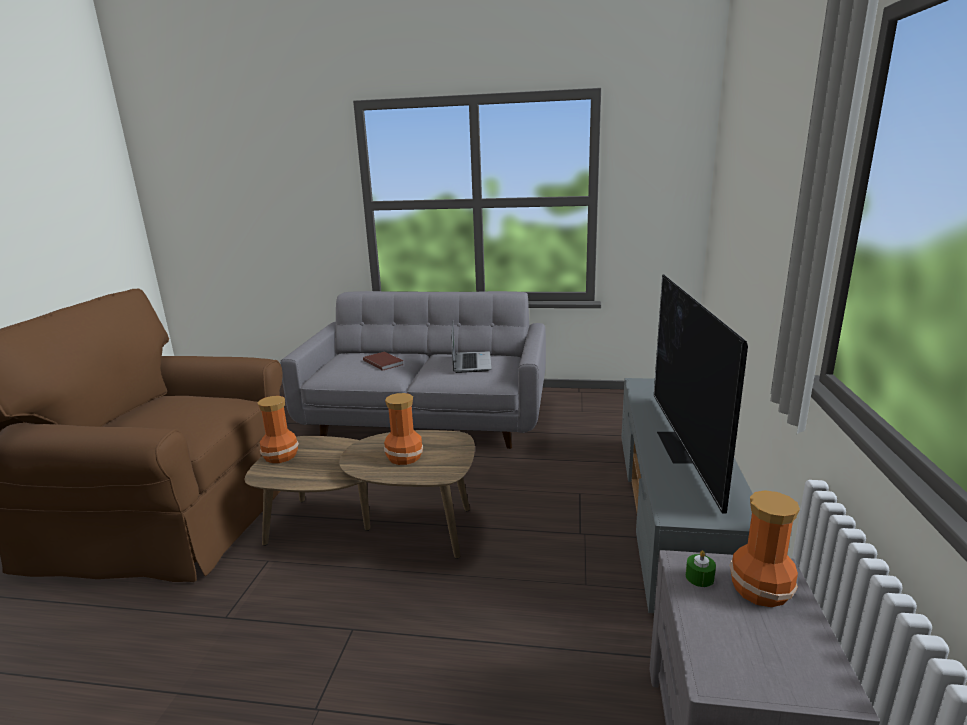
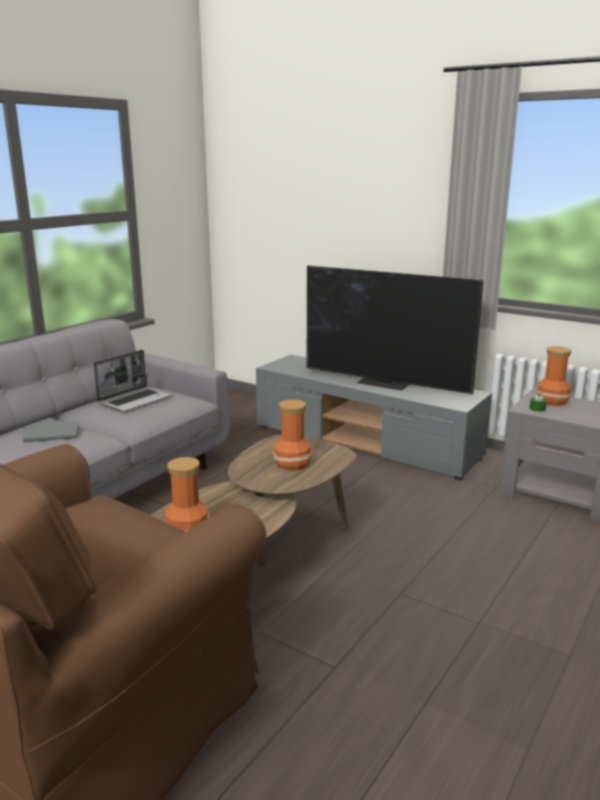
camera: 65 degrees left, 0 degrees up
brown book [363,352,404,371] -> grey book [23,421,80,442]
laptop [451,321,492,373] -> laptop turned 105 degrees clockwise [93,350,172,412]

